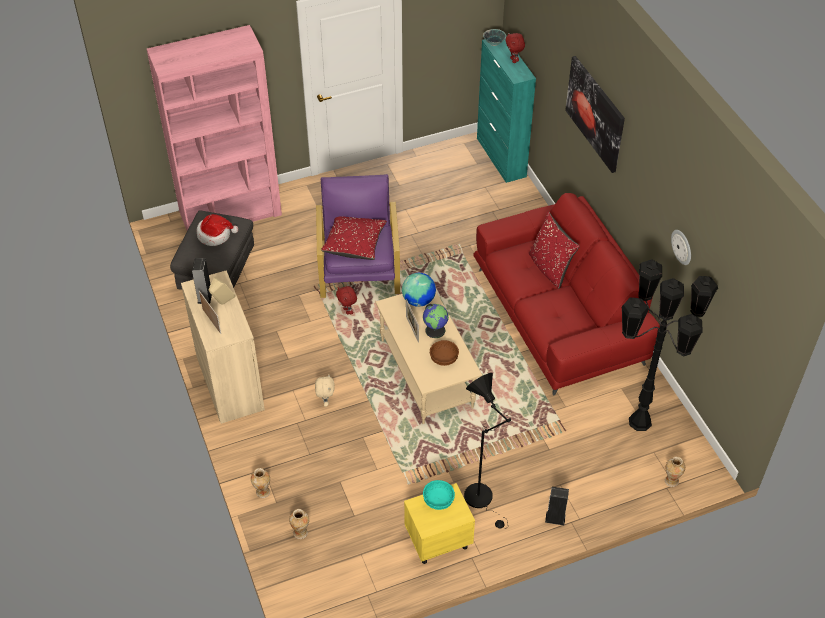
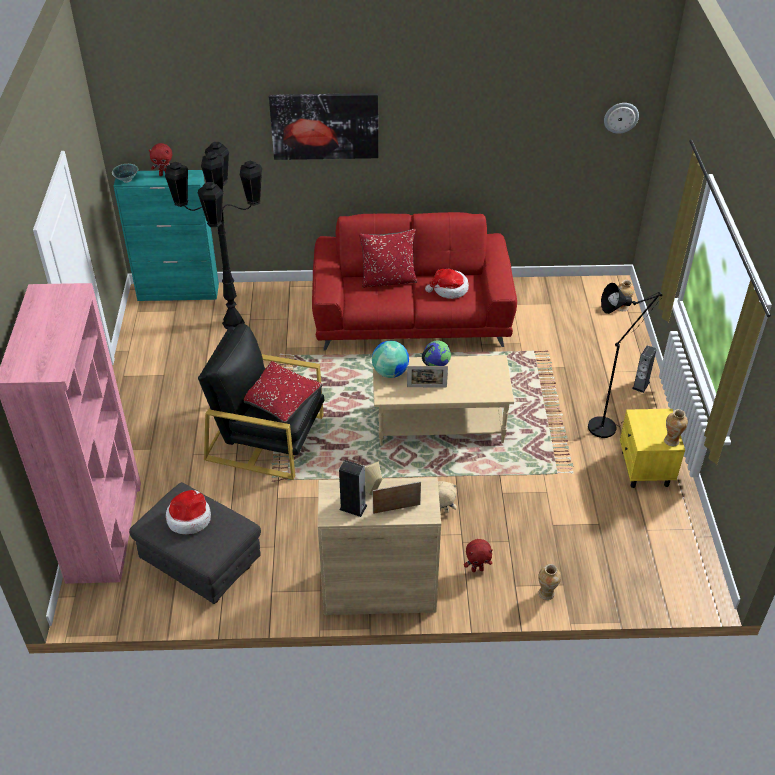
camera: 70 degrees left, 5 degrees down
vase [289,509,309,539] -> vase moved to [664,409,688,446]
purple armchair [316,174,400,298] -> black armchair [198,324,324,480]
red plush toy [336,286,357,314] -> red plush toy moved to [464,539,493,572]
turquoise bowl [423,480,455,510] -> none
brown bowl [430,340,459,366] -> none
black floor lamp [621,259,718,431] -> black floor lamp moved to [165,142,262,329]
wall clock [671,230,691,265] -> wall clock moved to [604,103,639,134]
none -> hat [425,269,469,299]

